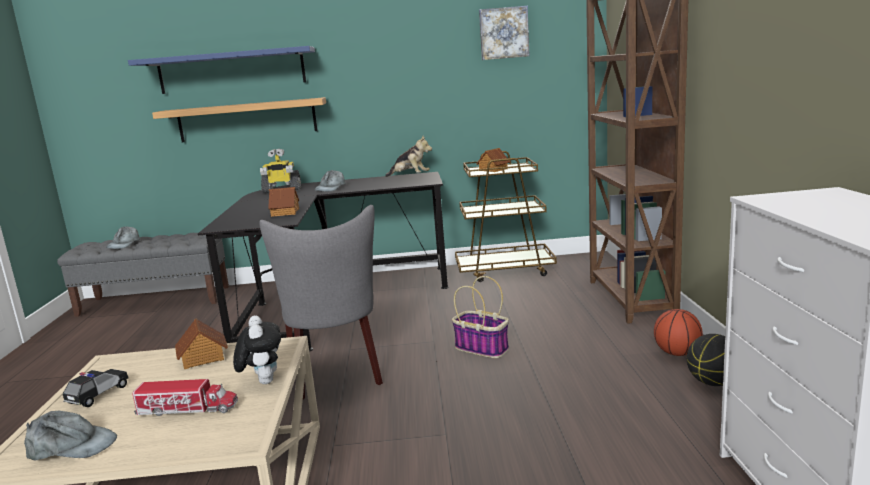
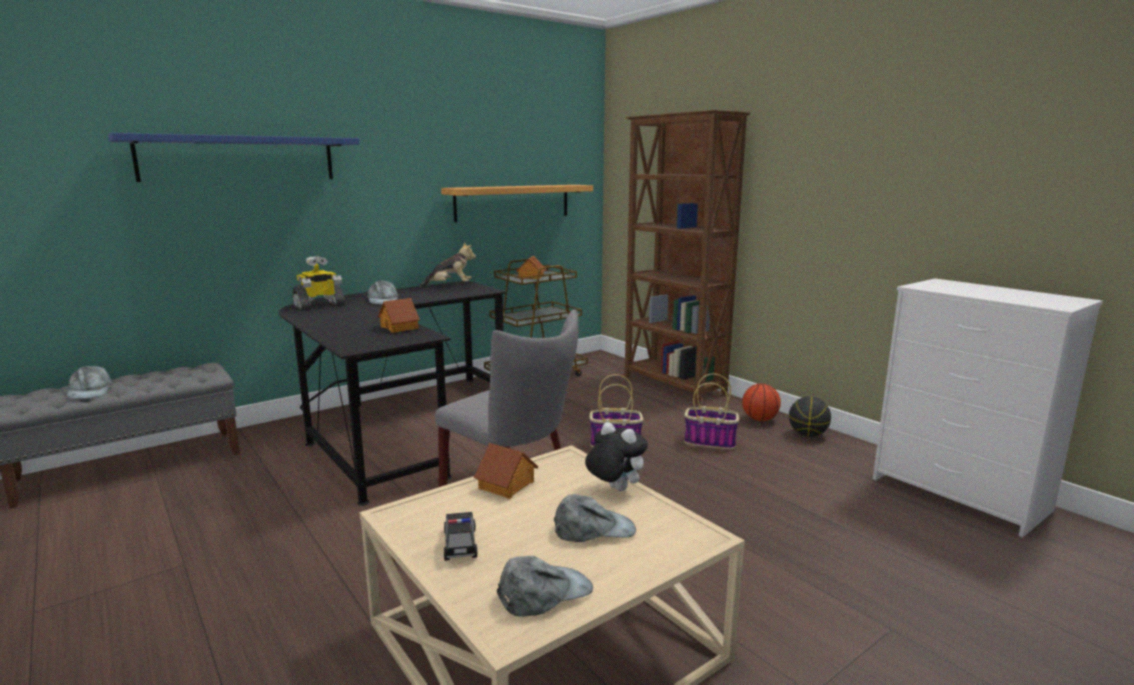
camera: 35 degrees left, 0 degrees up
toy truck [132,379,238,416] -> grey cap [554,494,636,542]
shelf [152,97,326,142] -> shelf moved to [441,185,593,222]
picture [479,6,530,60] -> none
none -> basket [684,373,739,450]

